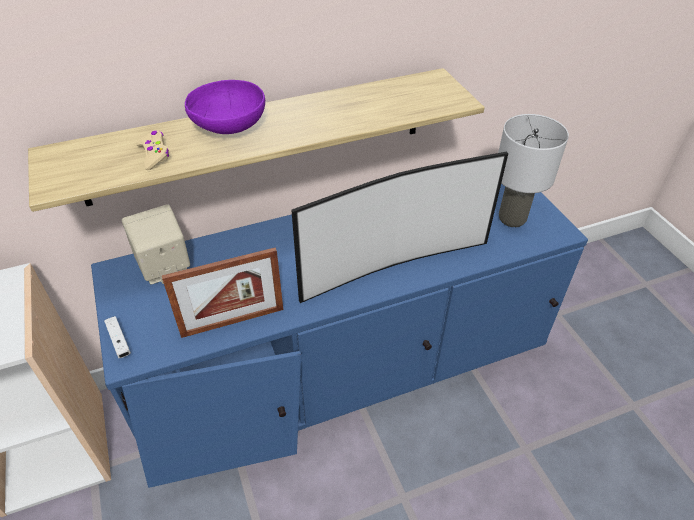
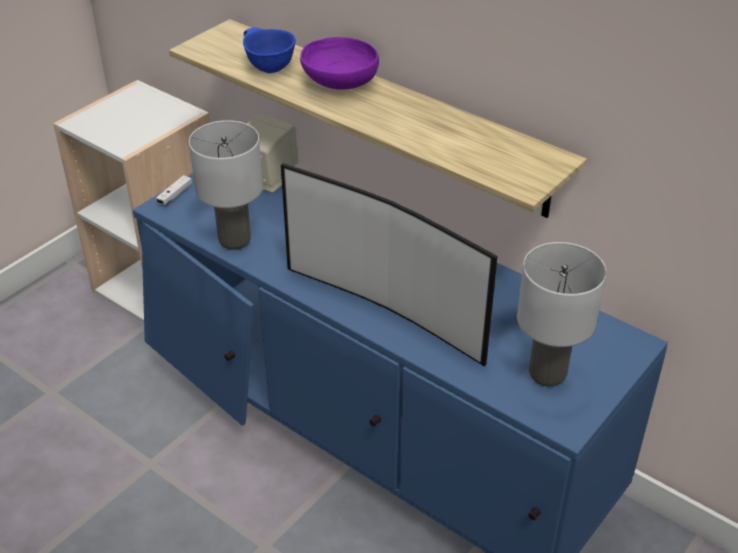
camera: 60 degrees right, 5 degrees down
beige game controller [136,131,169,170] -> blue bowl [243,27,296,73]
picture frame [162,247,283,338] -> white table lamp [189,120,263,250]

